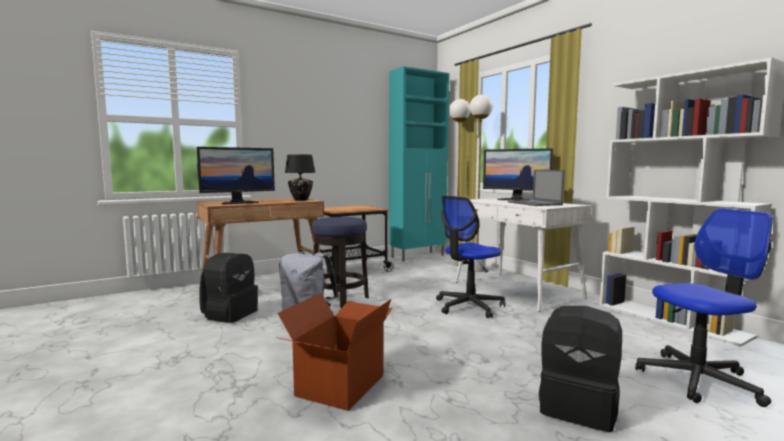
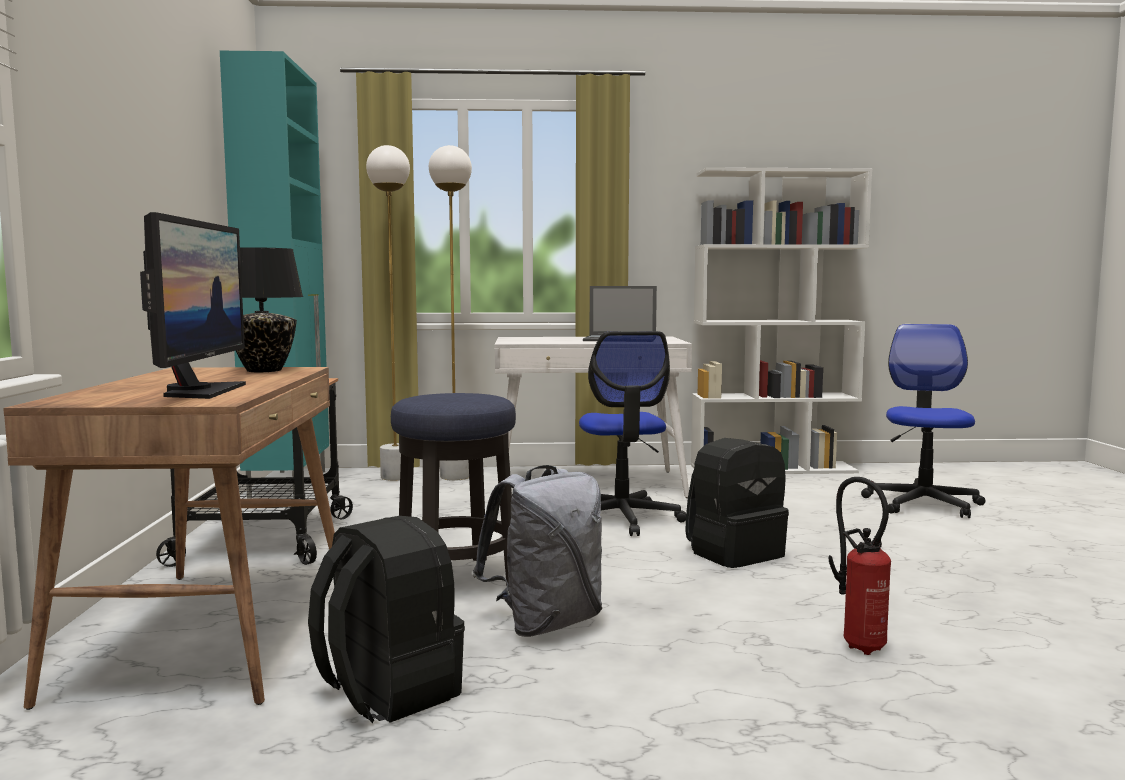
camera: 60 degrees left, 0 degrees up
cardboard box [276,293,392,411] -> fire extinguisher [829,477,891,655]
monitor [483,148,553,201] -> none
black backpack [539,306,622,432] -> black backpack moved to [685,438,789,568]

